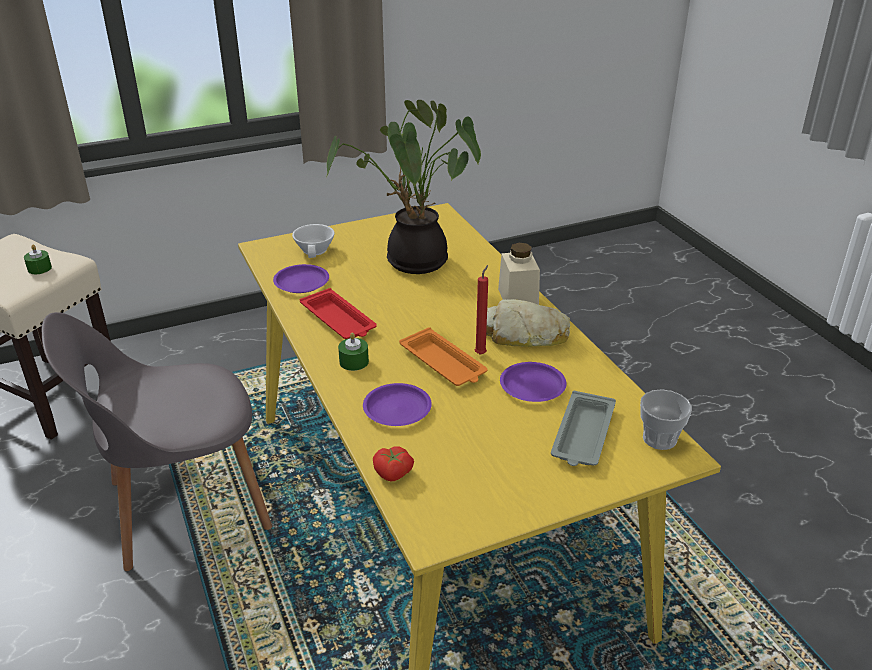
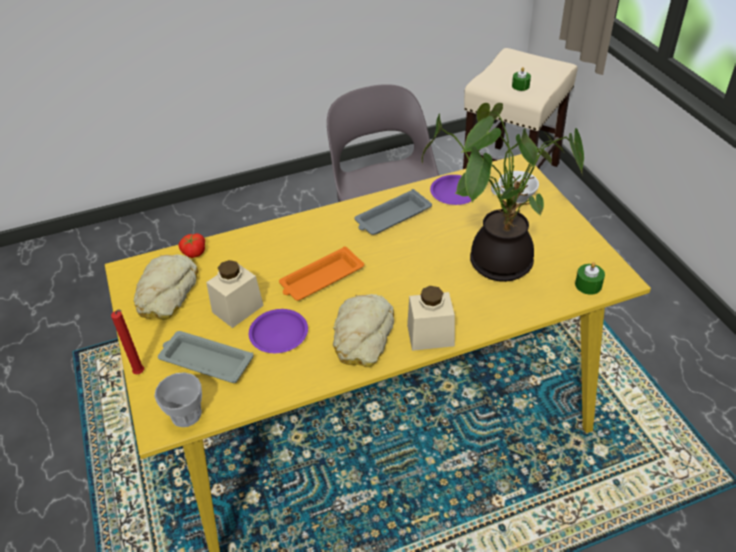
camera: 95 degrees right, 10 degrees up
red tray [300,288,377,339] -> grey tray [354,189,432,235]
green candle [338,333,369,371] -> green candle moved to [575,262,605,295]
purple plate [363,383,432,426] -> none
red candle [475,265,488,355] -> red candle moved to [111,309,144,374]
none -> bread [134,254,198,320]
none -> beige jar [206,260,264,328]

